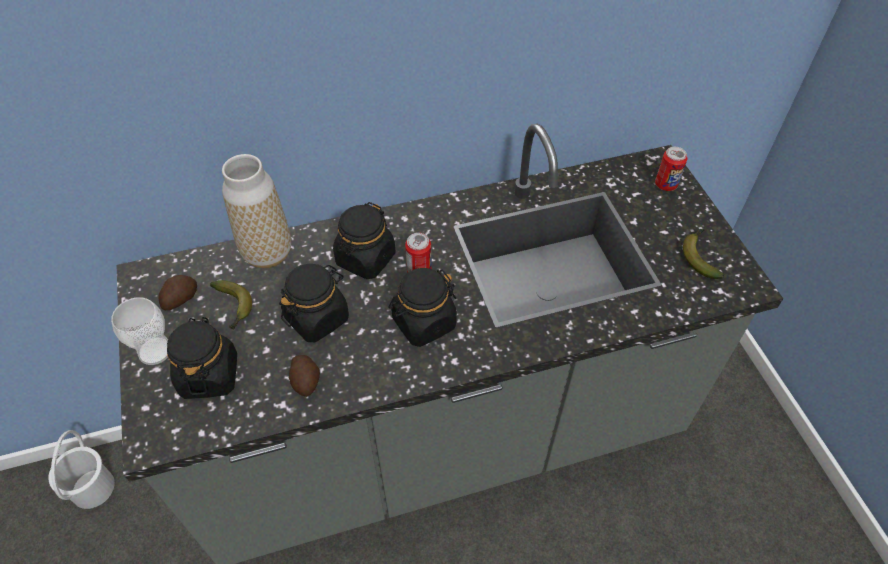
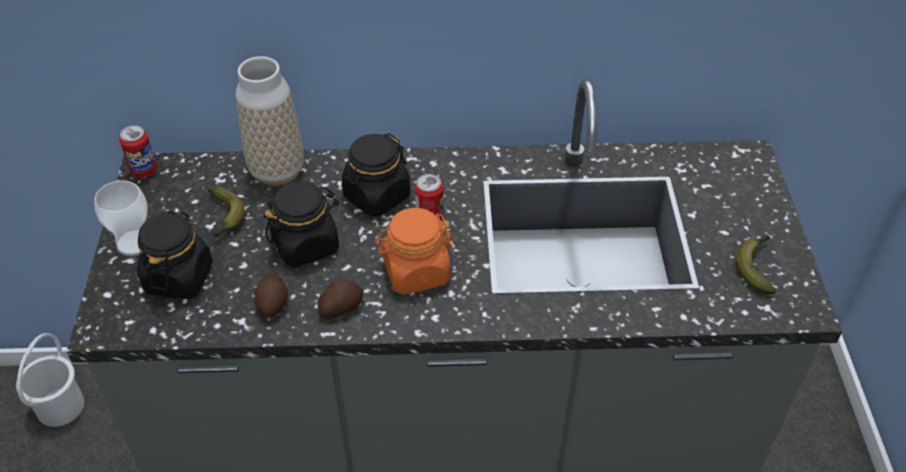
camera: 15 degrees right, 5 degrees down
potato [158,275,197,310] -> potato moved to [318,279,363,318]
black jar [388,268,457,347] -> orange jar [374,208,454,295]
can [655,147,688,191] -> can moved to [119,126,157,178]

